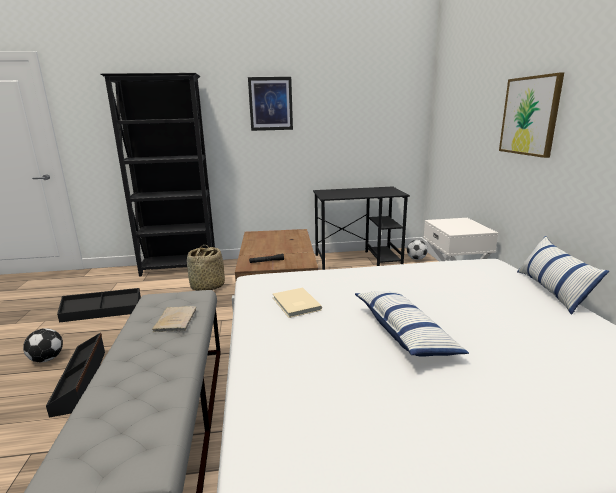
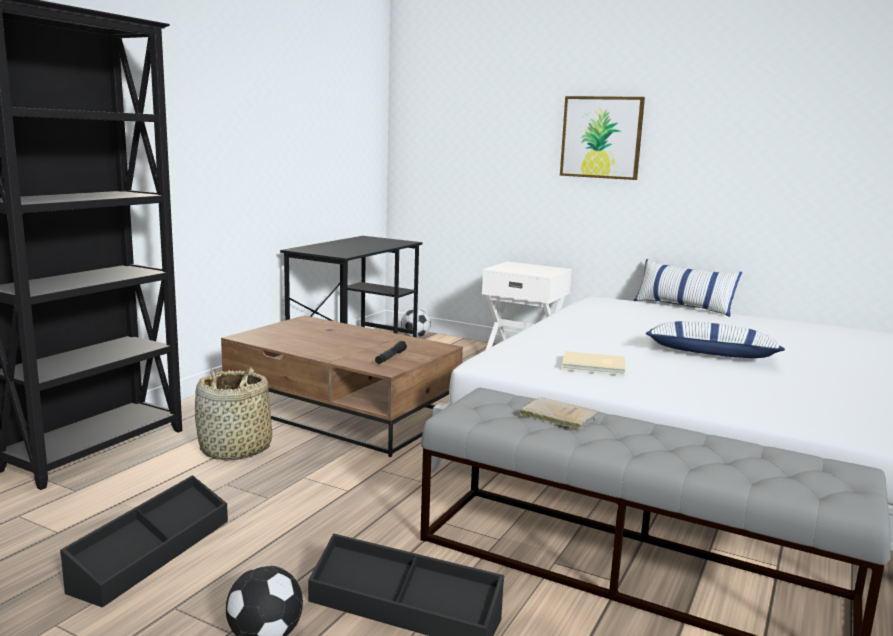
camera: 55 degrees left, 5 degrees down
picture [248,77,293,131] -> none

